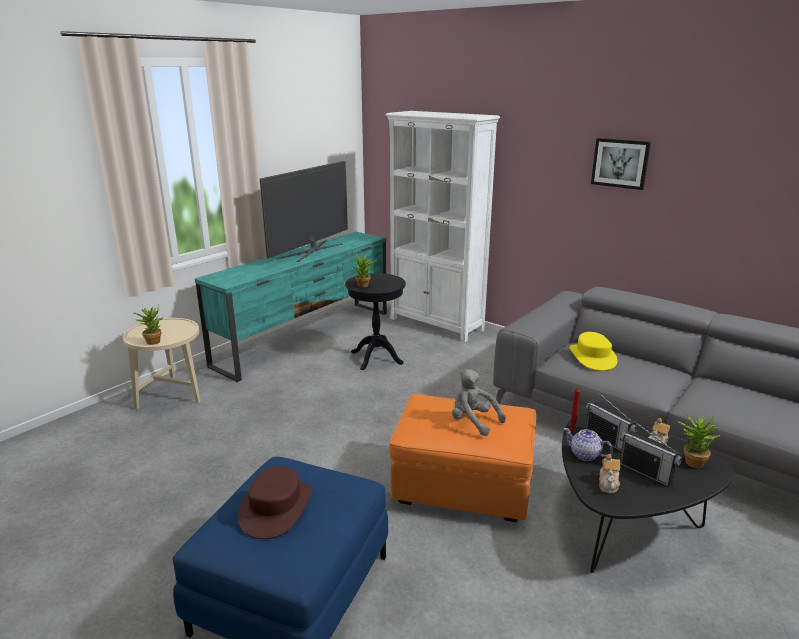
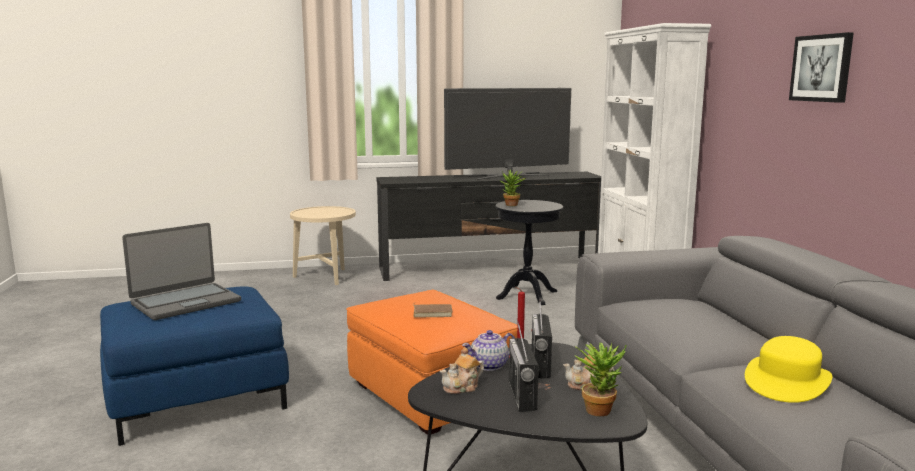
camera: 40 degrees right, 10 degrees down
potted plant [133,304,163,345] -> none
turquoise tv stand [195,232,387,382] -> black tv stand [376,172,601,281]
brown hat [238,466,311,539] -> laptop [122,223,241,320]
grey plush toy [452,369,506,436] -> brown book [413,303,453,317]
teapot [564,428,613,461] -> teapot turned 105 degrees counterclockwise [462,330,515,371]
yellow hat [569,332,617,371] -> yellow hat moved to [745,336,832,403]

